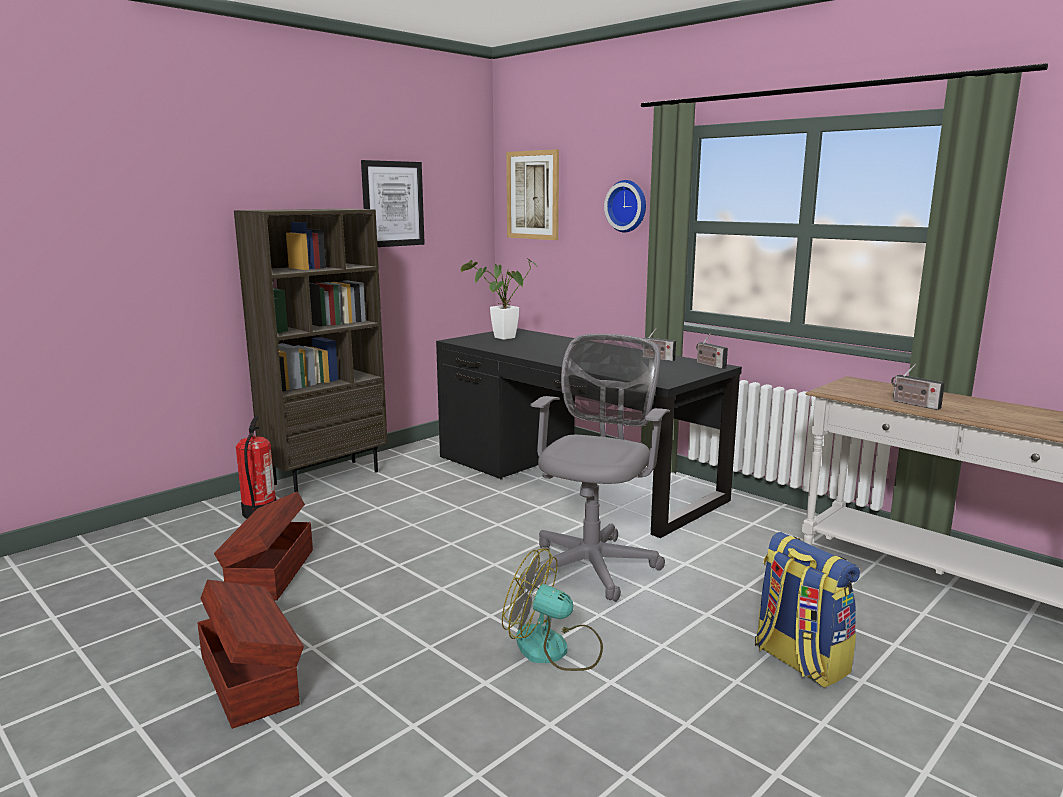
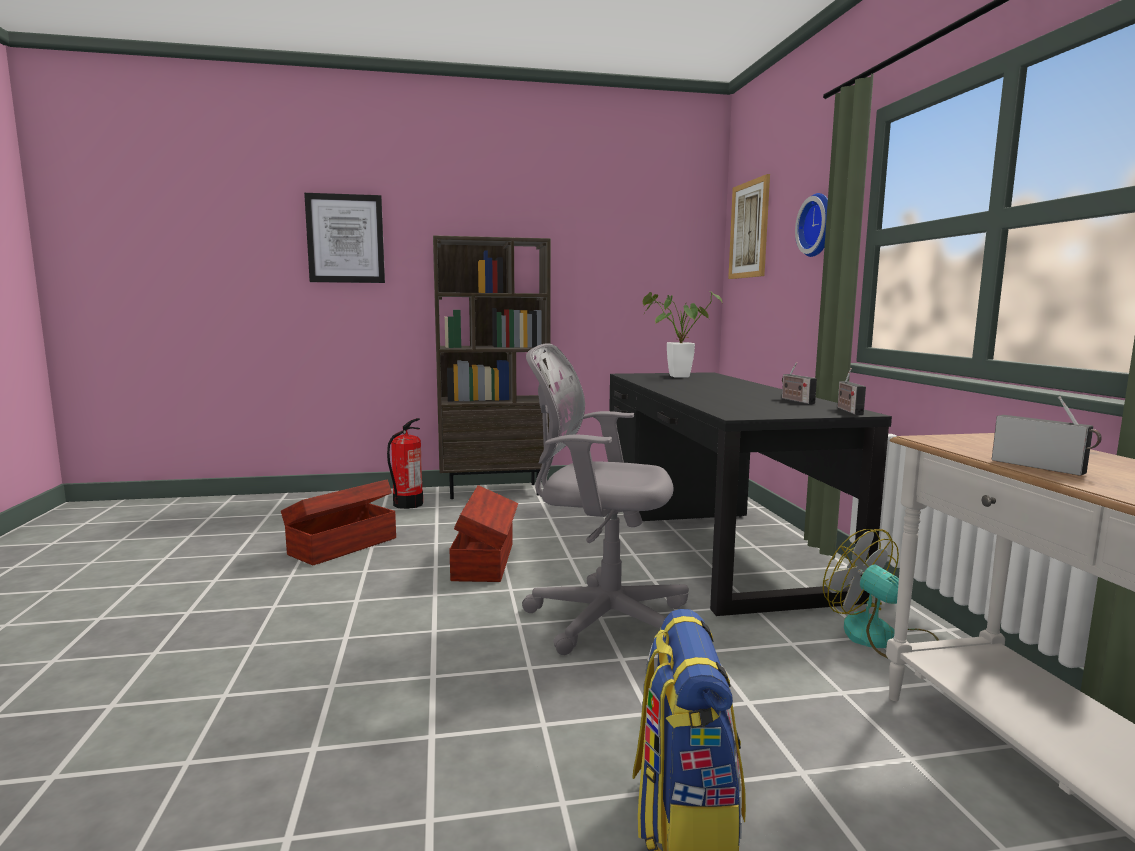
camera: 35 degrees right, 5 degrees down
brown storage box [197,580,304,729] -> brown storage box moved to [449,485,518,582]
picture [361,160,425,247] -> picture moved to [304,193,385,283]
fan [502,548,603,671] -> fan moved to [823,529,939,658]
grey office chair [520,334,670,602] -> grey office chair turned 135 degrees counterclockwise [522,343,689,655]
radio [891,364,945,410] -> radio turned 150 degrees clockwise [992,396,1102,476]

